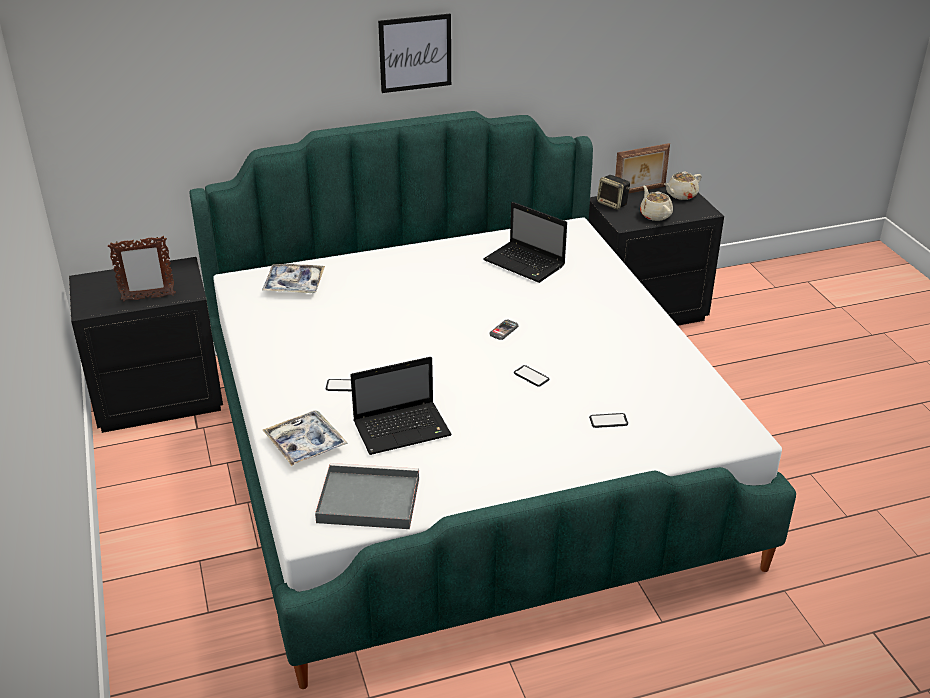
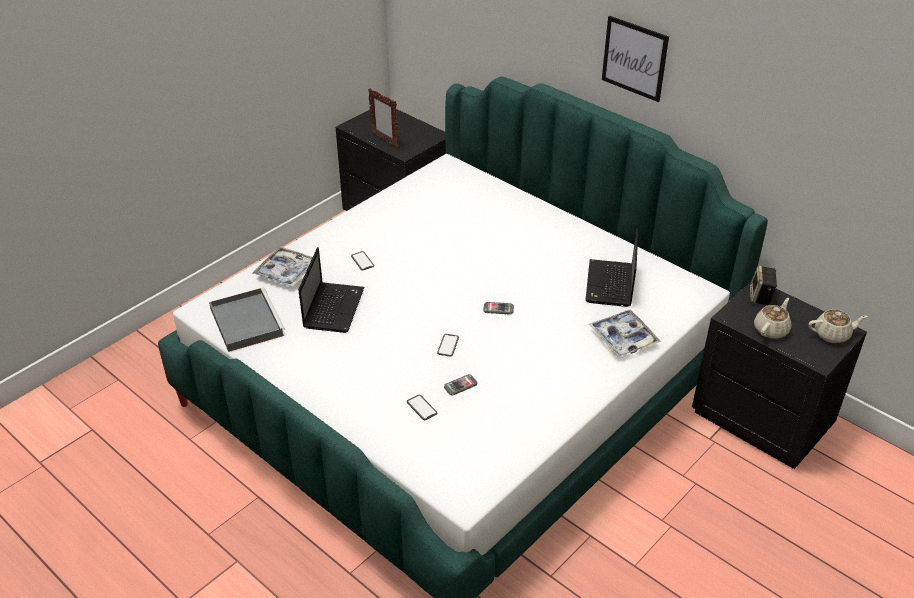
camera: 60 degrees right, 5 degrees up
tray [262,264,325,293] -> tray moved to [589,310,661,357]
laptop [350,357,452,455] -> laptop turned 120 degrees counterclockwise [298,247,364,333]
picture frame [615,143,670,193] -> none
beige teapot [664,172,702,200] -> beige teapot turned 150 degrees clockwise [809,309,868,343]
none -> phone [444,374,477,396]

